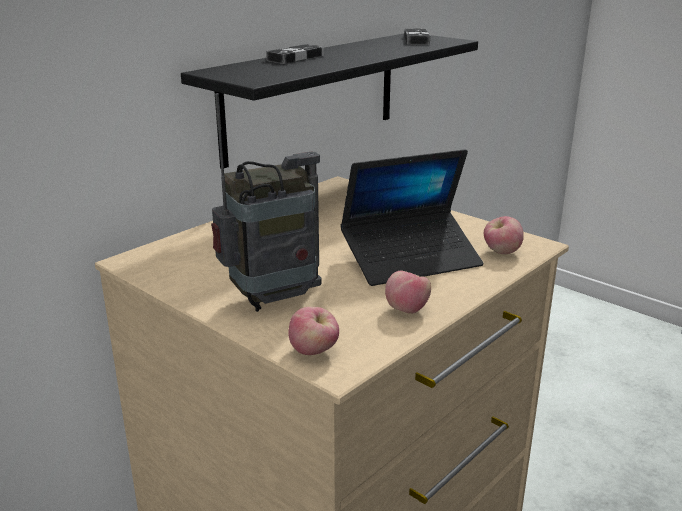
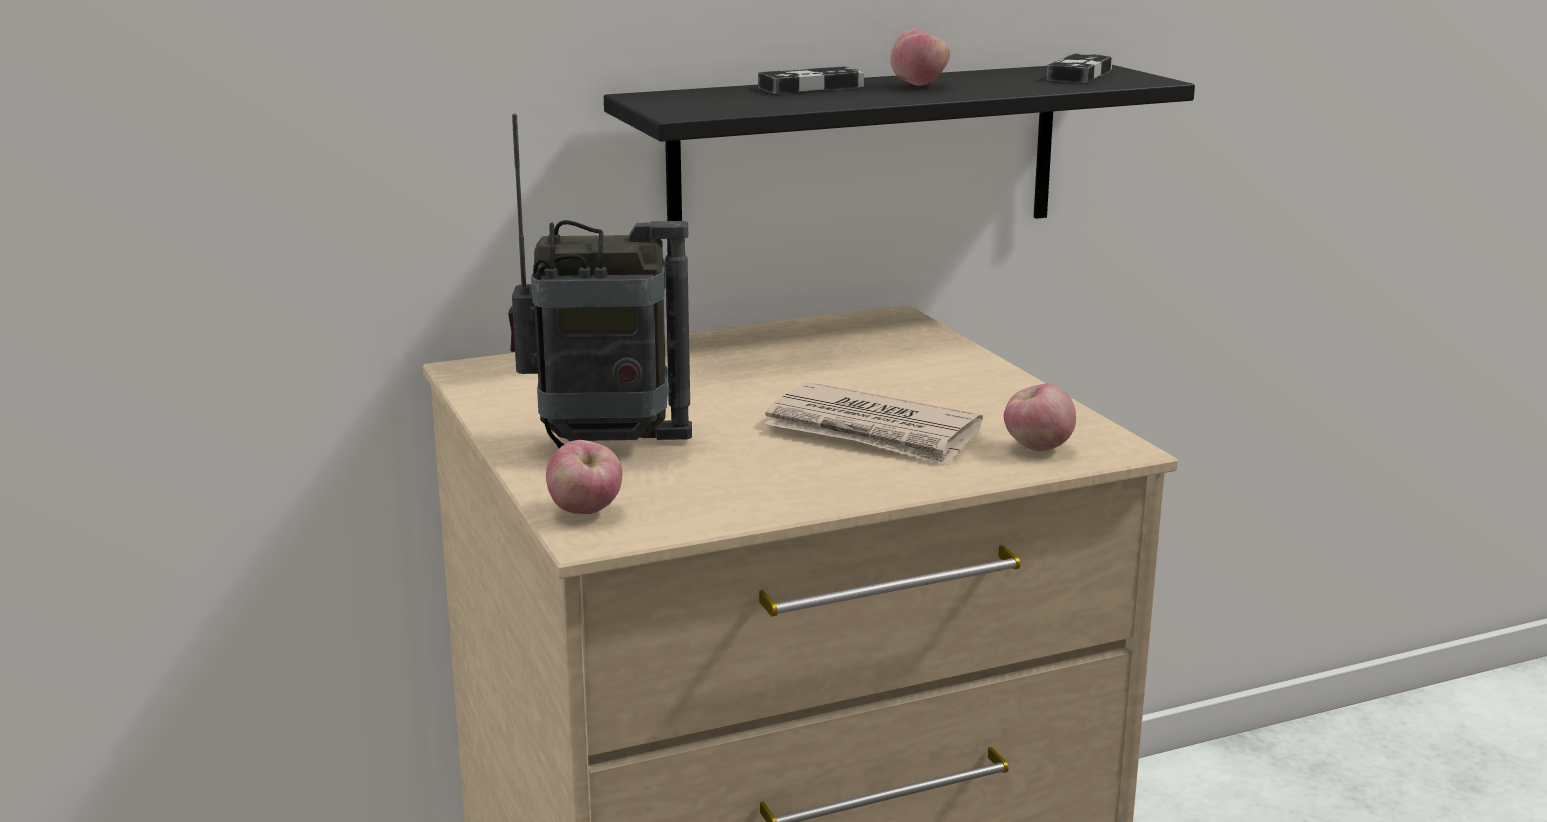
camera: 25 degrees right, 5 degrees down
laptop [340,149,484,286] -> newspaper [765,382,983,466]
apple [385,271,431,314] -> apple moved to [891,29,950,86]

